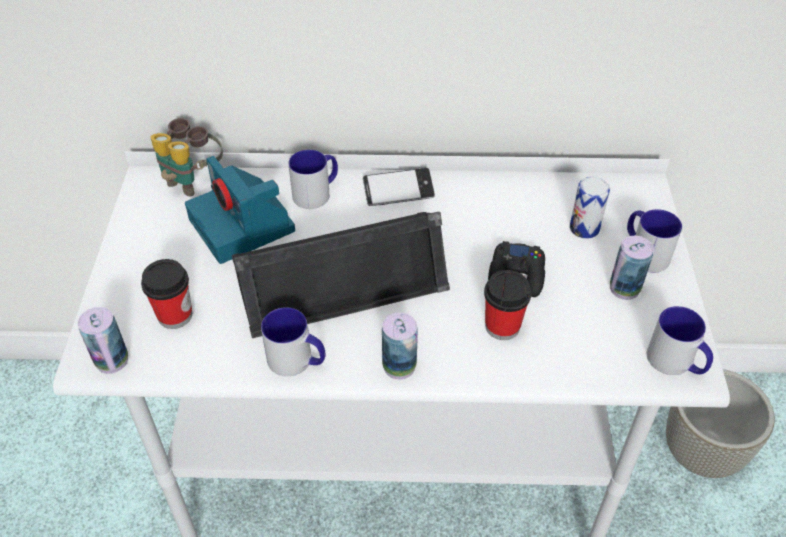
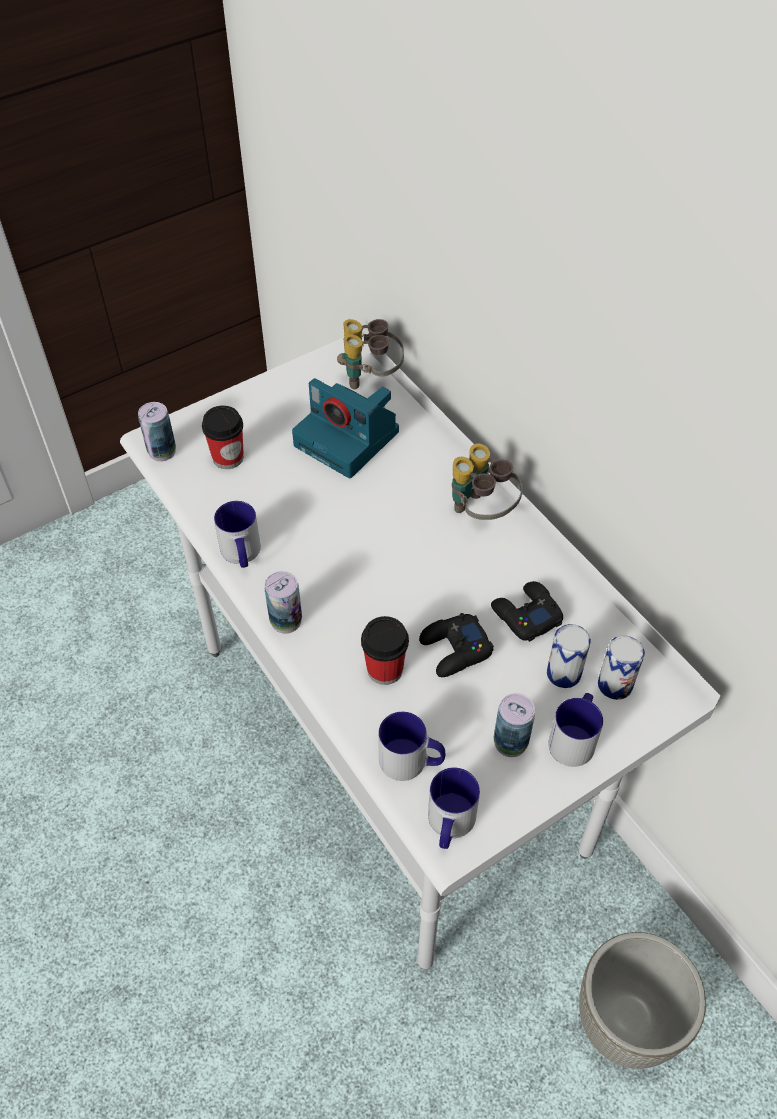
camera: 55 degrees right, 5 degrees up
camera [185,156,295,264] -> camera turned 75 degrees counterclockwise [292,378,399,478]
black speaker [232,212,450,338] -> none
mug [288,150,338,209] -> mug moved to [378,712,445,781]
phone [363,168,435,206] -> binoculars [452,443,523,520]
none -> black game controller [491,581,563,642]
none -> can [598,636,645,700]

